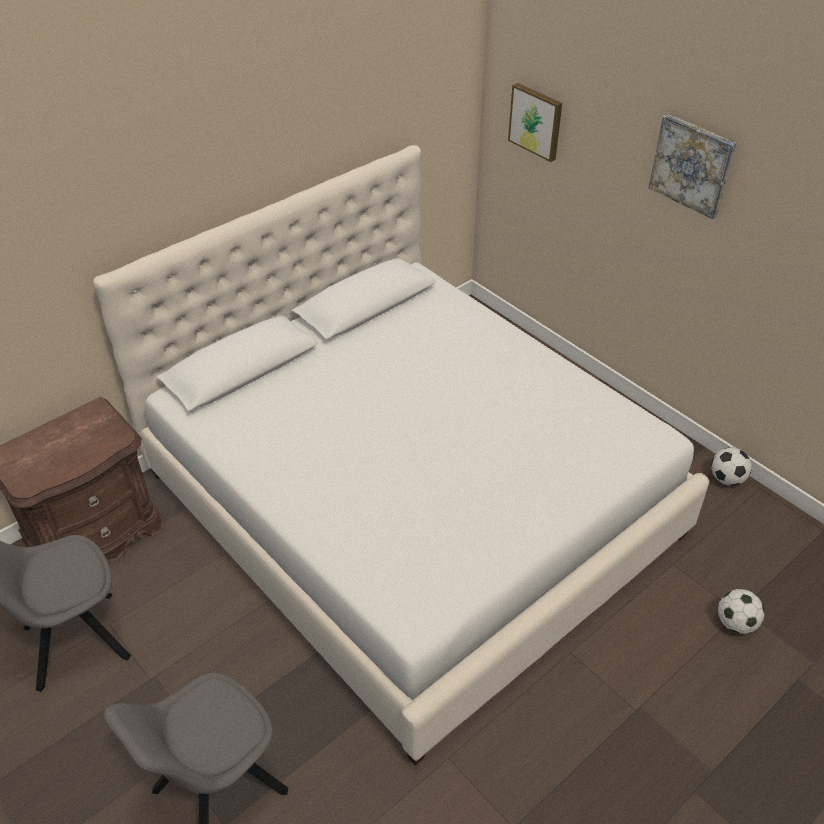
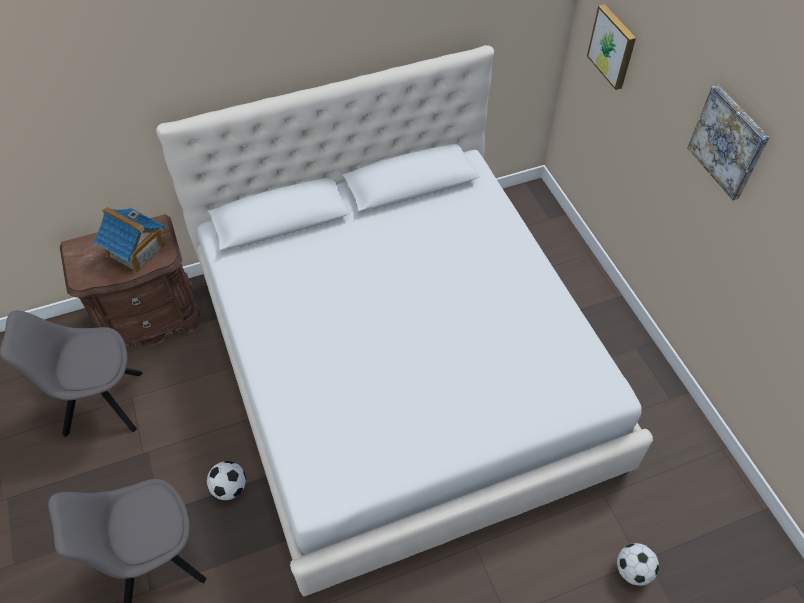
camera: 20 degrees right, 10 degrees up
football [711,447,752,486] -> football moved to [207,461,246,500]
none -> toy house [94,206,166,273]

